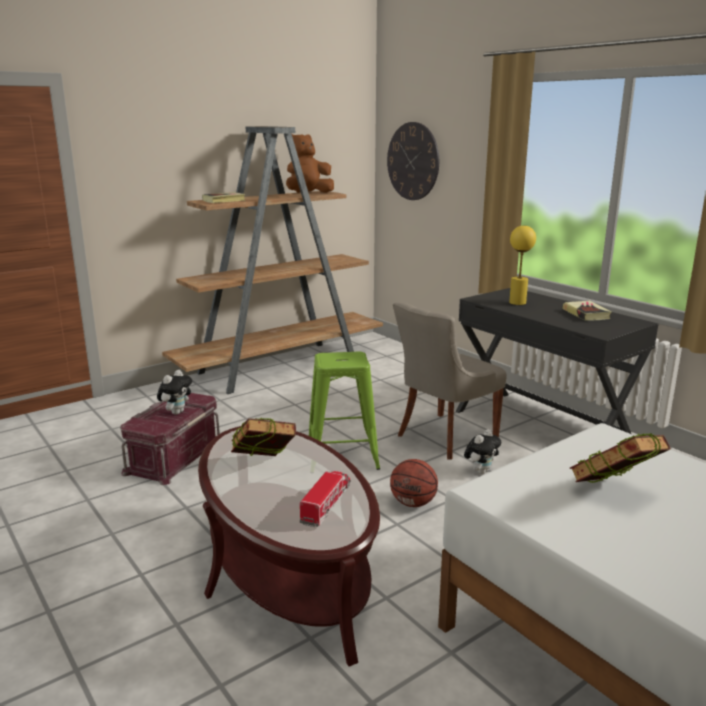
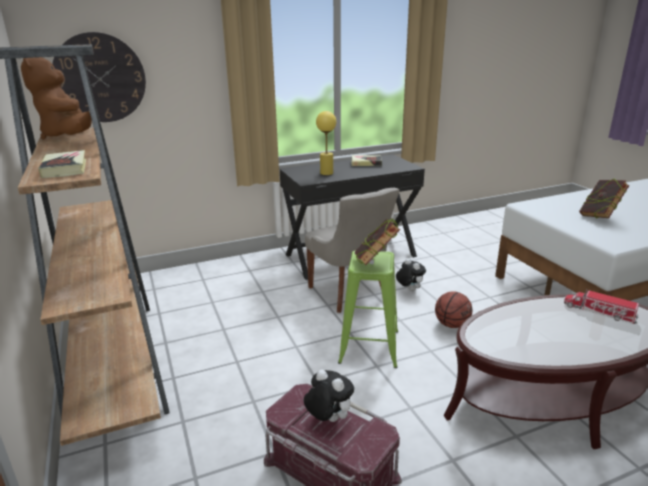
camera: 75 degrees left, 5 degrees up
book [231,418,296,456] -> book moved to [354,219,400,265]

